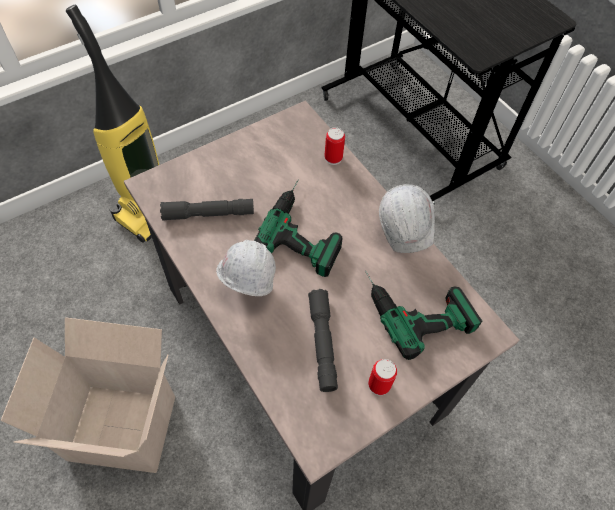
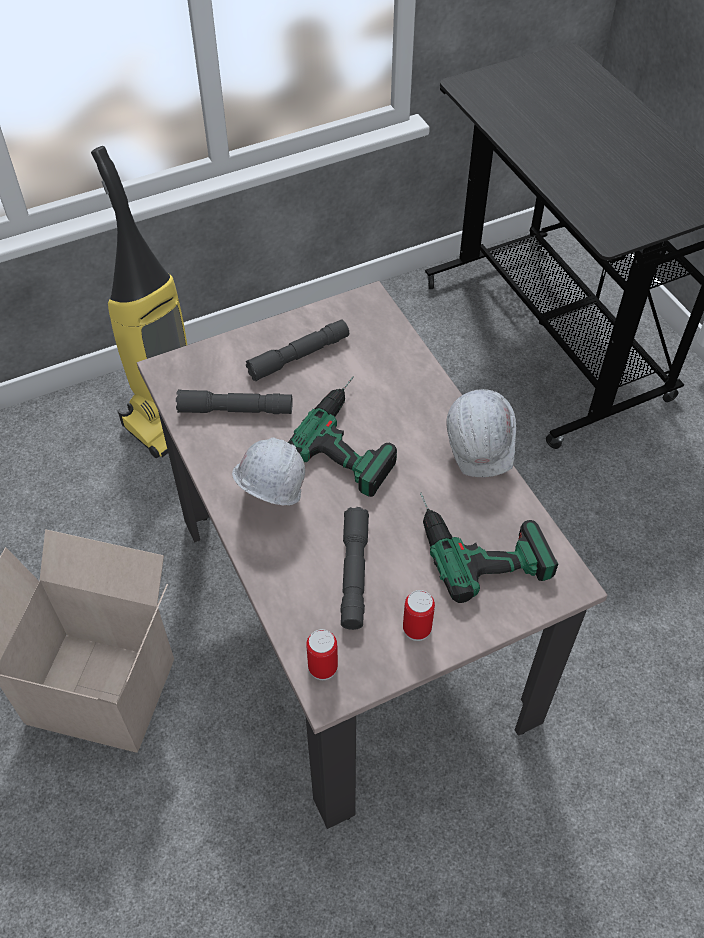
camera: 10 degrees right, 5 degrees down
can [324,127,345,165] -> can moved to [306,629,338,680]
none -> grey flashlight [246,319,349,381]

